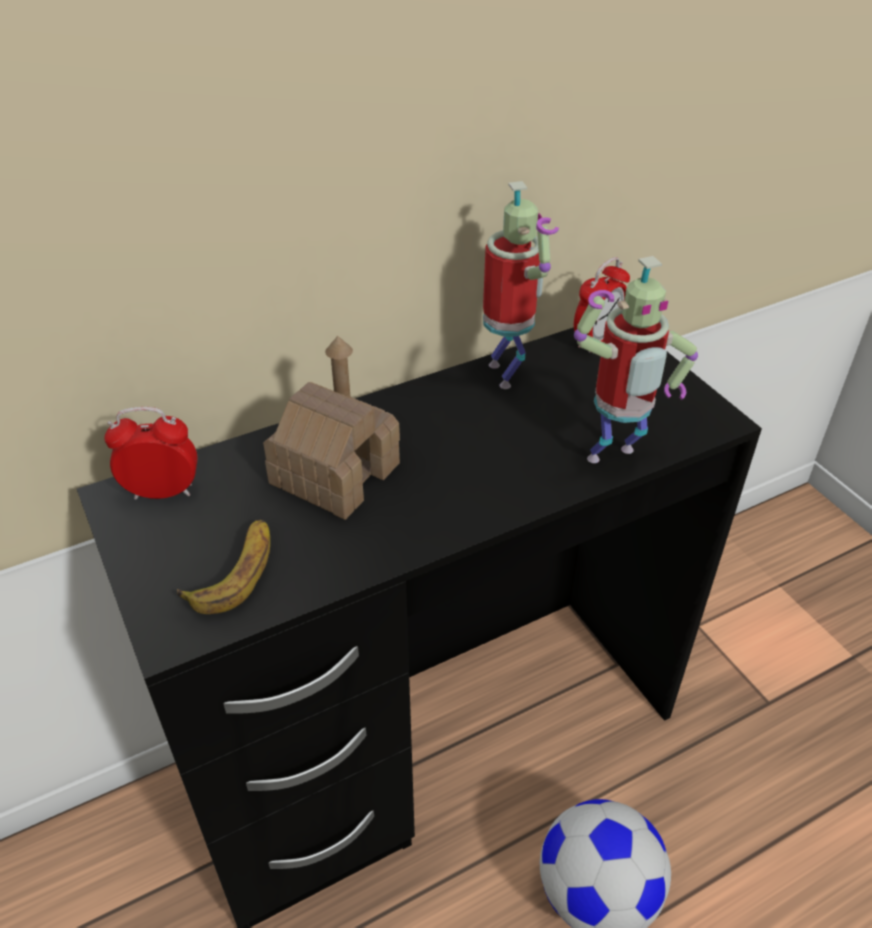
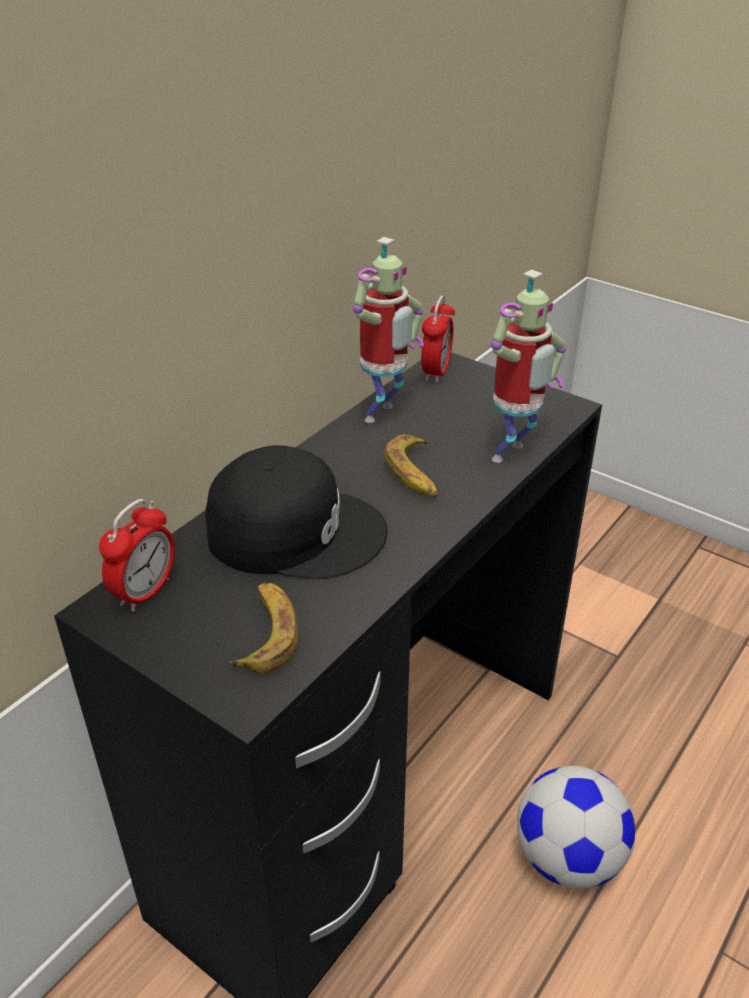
camera: 25 degrees left, 5 degrees down
alarm clock [104,407,198,500] -> alarm clock turned 150 degrees clockwise [99,499,175,612]
toy house [263,336,400,520] -> black cap [205,445,388,579]
toy robot [483,181,559,389] -> toy robot turned 75 degrees clockwise [353,237,424,423]
none -> banana [384,434,438,498]

